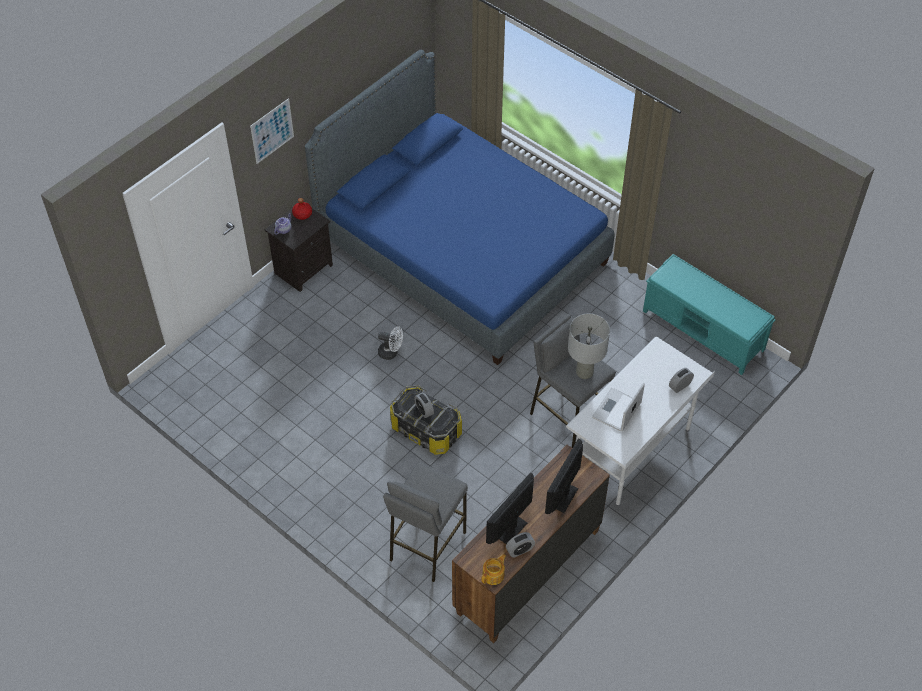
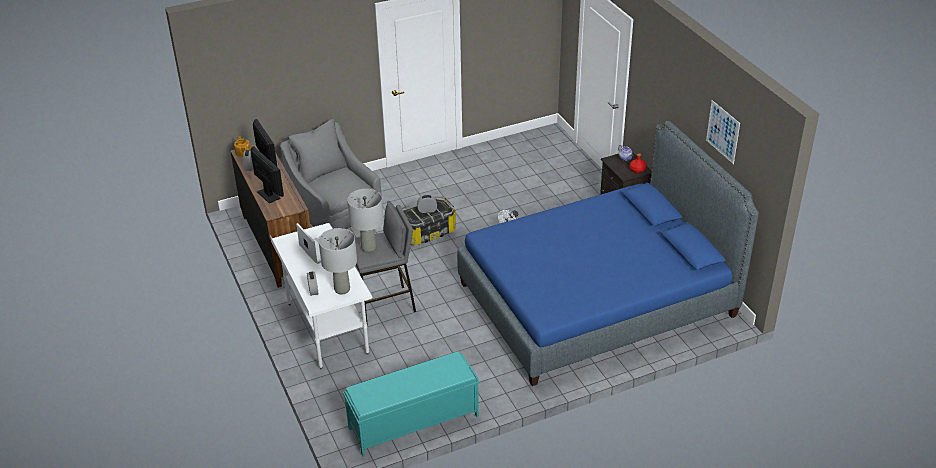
camera: 115 degrees right, 15 degrees down
picture [250,98,294,164] -> picture moved to [706,100,740,164]
grey stool [383,462,468,582] -> grey armchair [280,119,382,229]
none -> grey table lamp [319,228,357,295]

